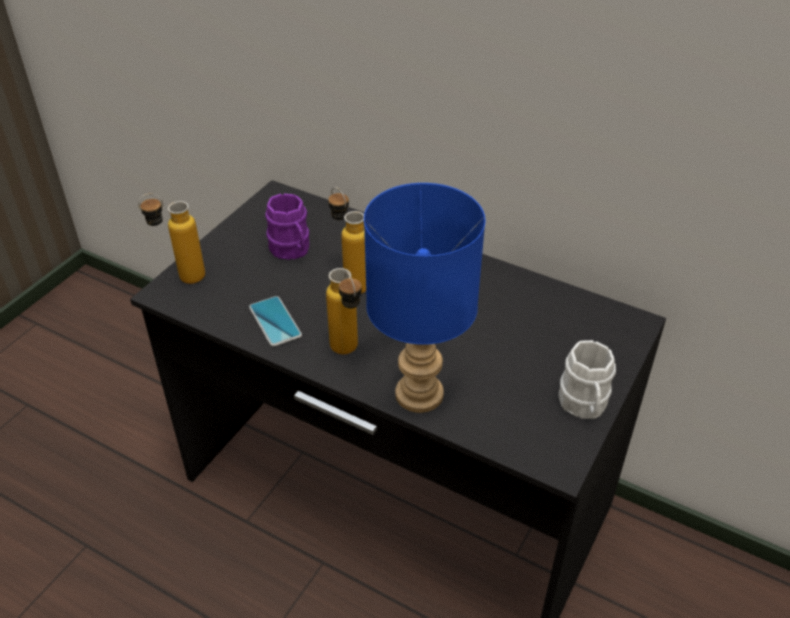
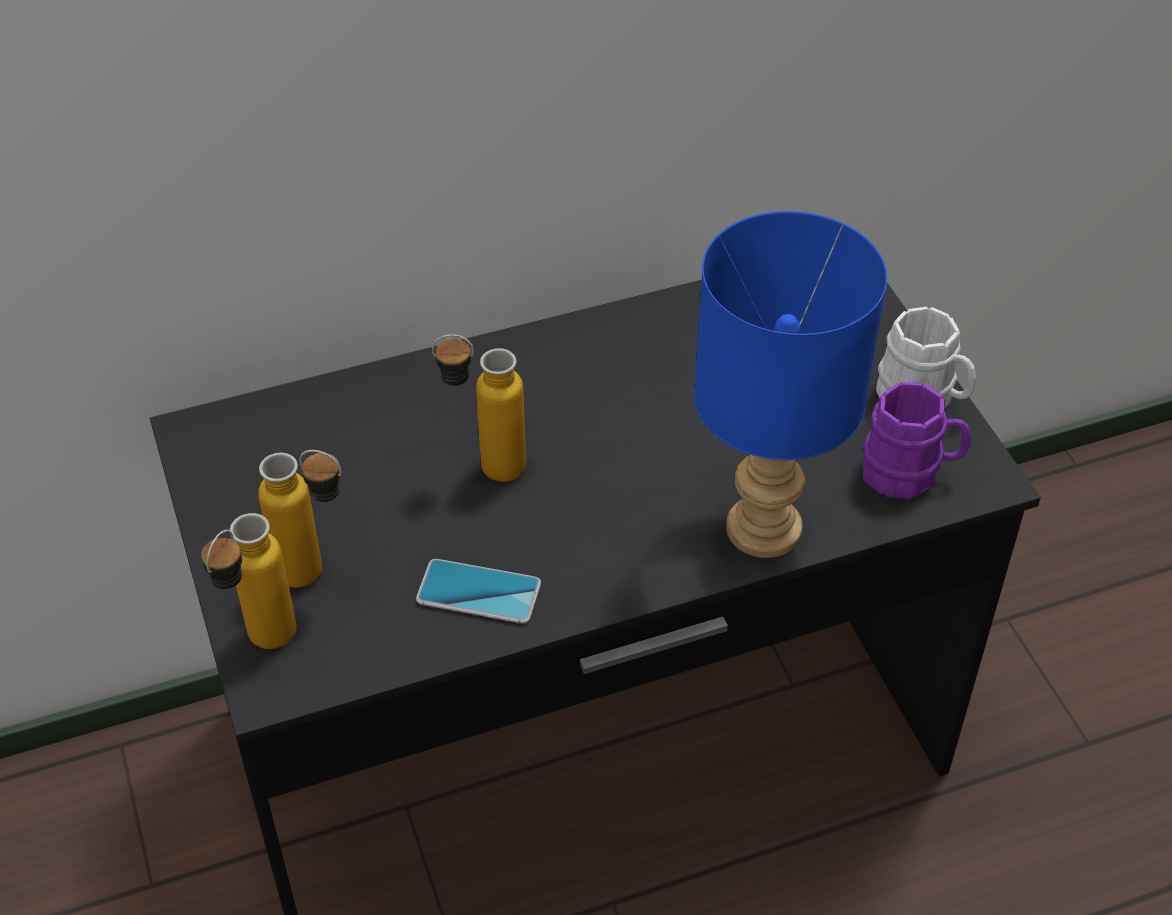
camera: 50 degrees left, 5 degrees up
purple mug [265,194,310,260] -> purple mug moved to [863,382,971,499]
bottle [326,268,362,354] -> bottle moved to [258,450,342,588]

